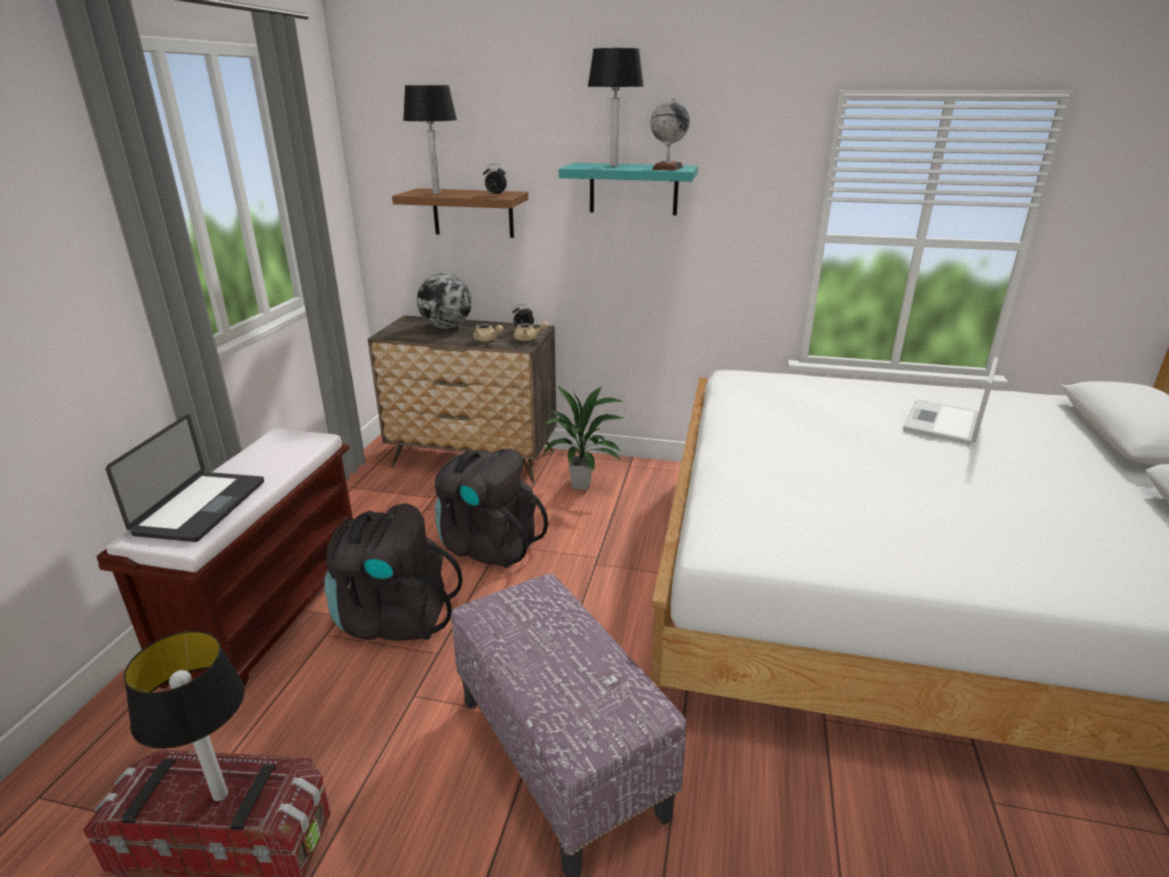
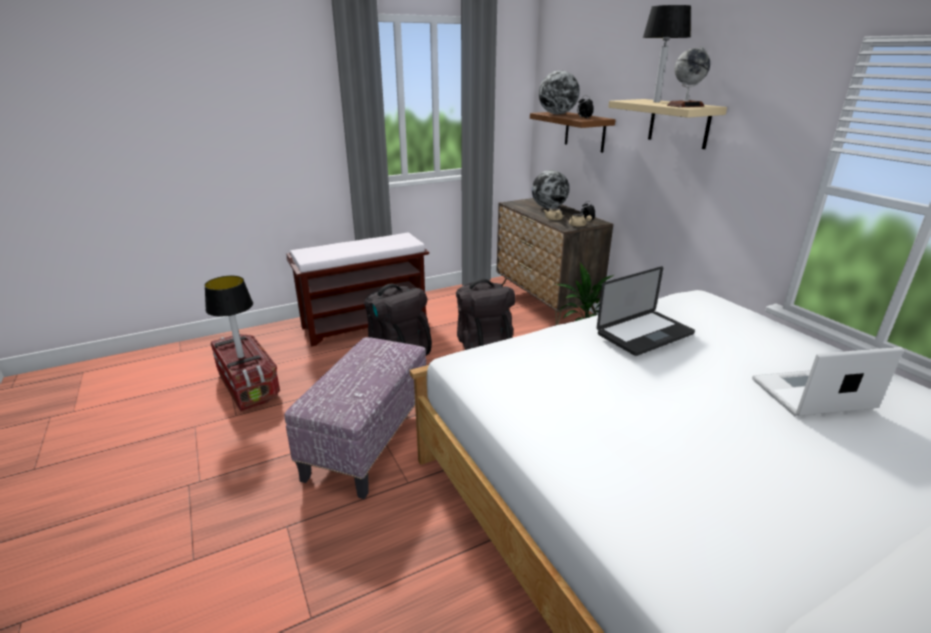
camera: 50 degrees right, 0 degrees up
laptop [106,414,264,542] -> laptop moved to [597,266,695,356]
table lamp [403,85,457,194] -> globe [539,70,580,114]
turquoise shelf [559,163,698,215] -> beige shelf [608,99,727,149]

